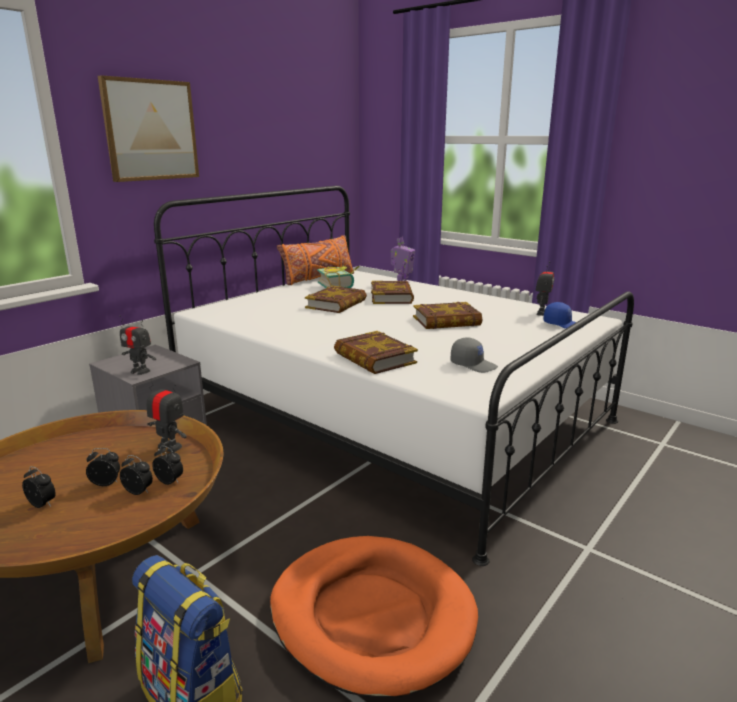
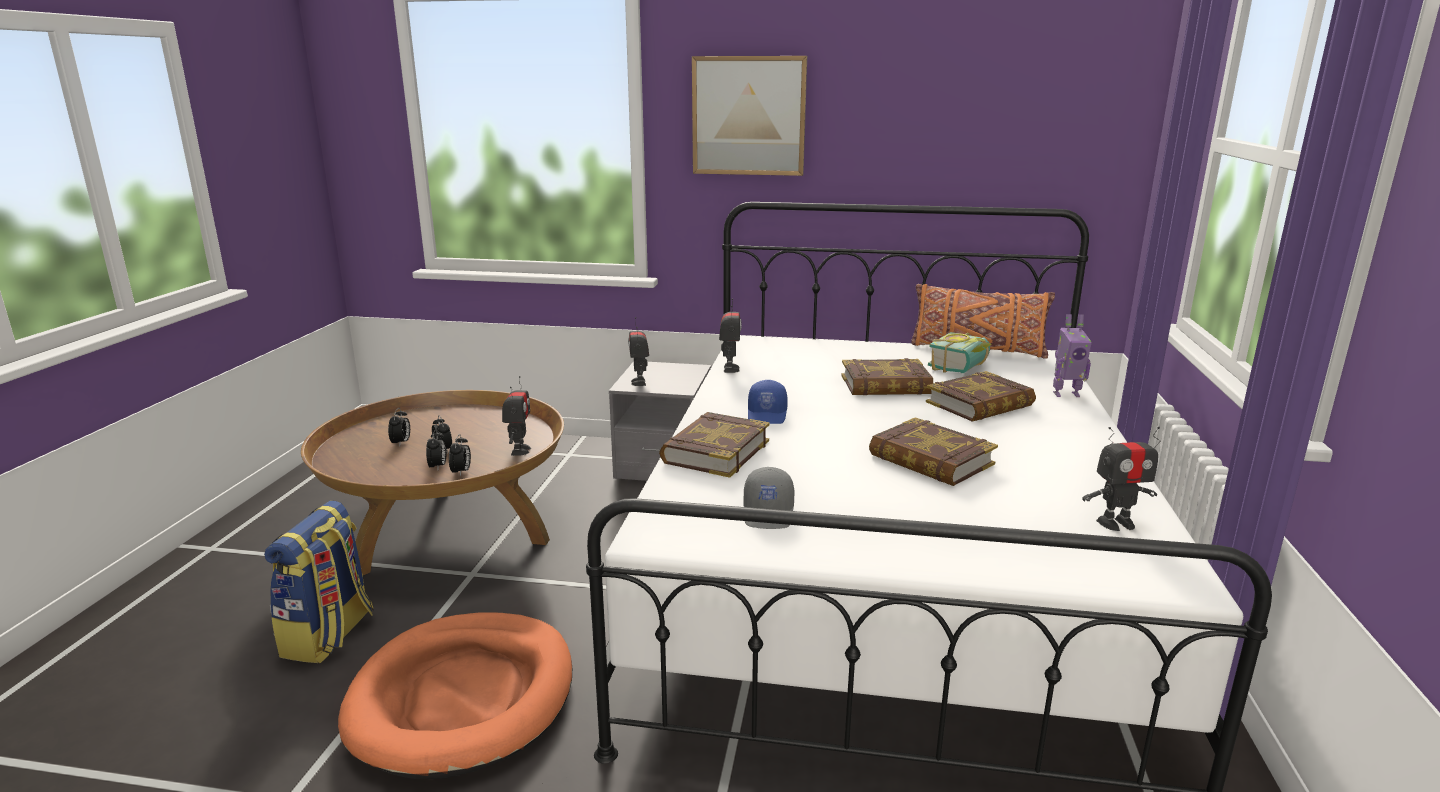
camera: 60 degrees right, 0 degrees up
blue cap [543,302,584,329] -> blue cap moved to [748,380,788,424]
none -> toy robot [719,299,742,373]

